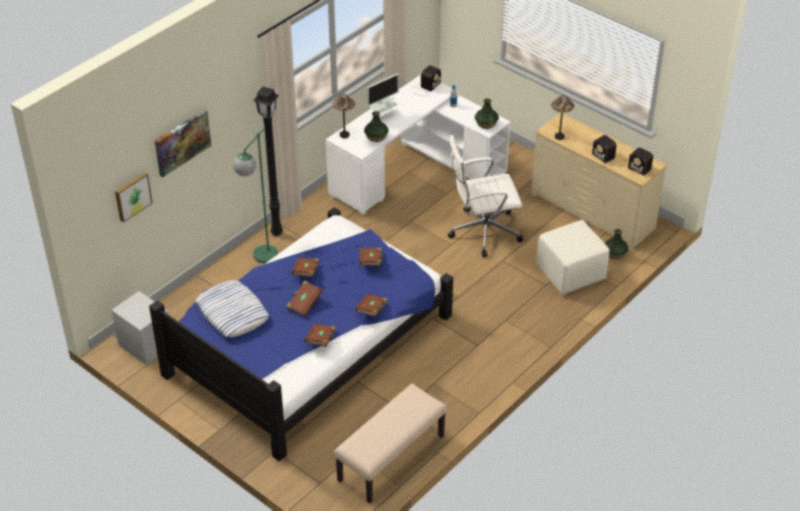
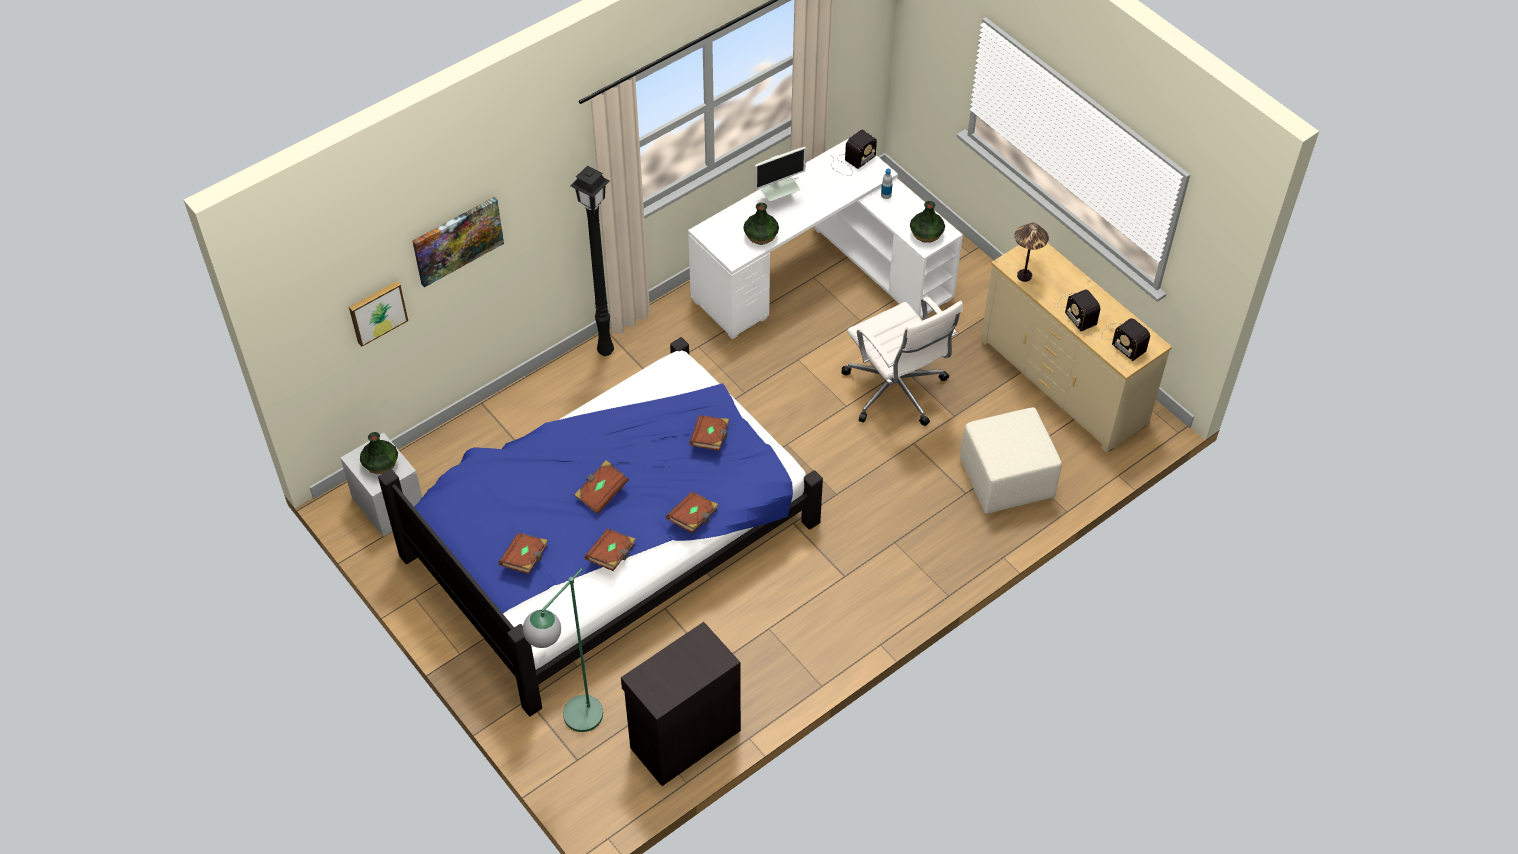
camera: 10 degrees right, 10 degrees up
pillow [196,280,269,337] -> none
green floor lamp [233,129,278,263] -> green floor lamp moved to [523,569,603,732]
brown book [292,257,319,277] -> brown book moved to [499,532,548,574]
table lamp [332,94,355,138] -> none
beige bench [334,384,447,504] -> black cabinet [621,622,741,786]
white office chair [448,135,523,257] -> white office chair turned 120 degrees counterclockwise [842,297,963,426]
vase [605,229,628,259] -> vase moved to [360,432,398,474]

